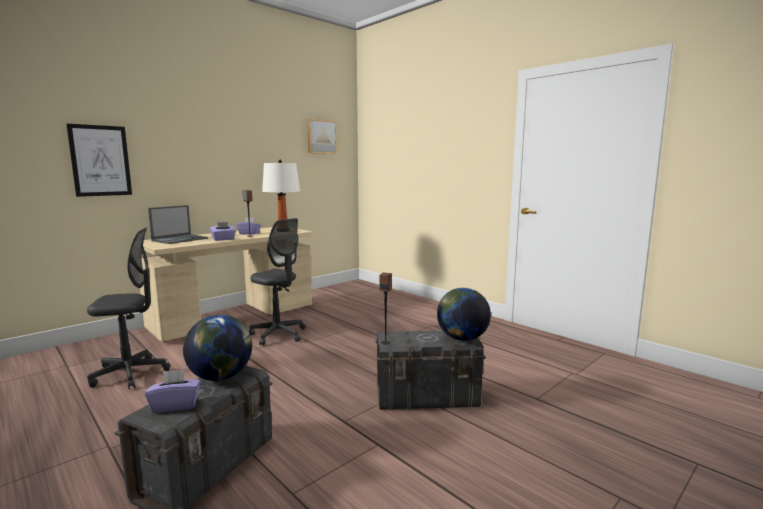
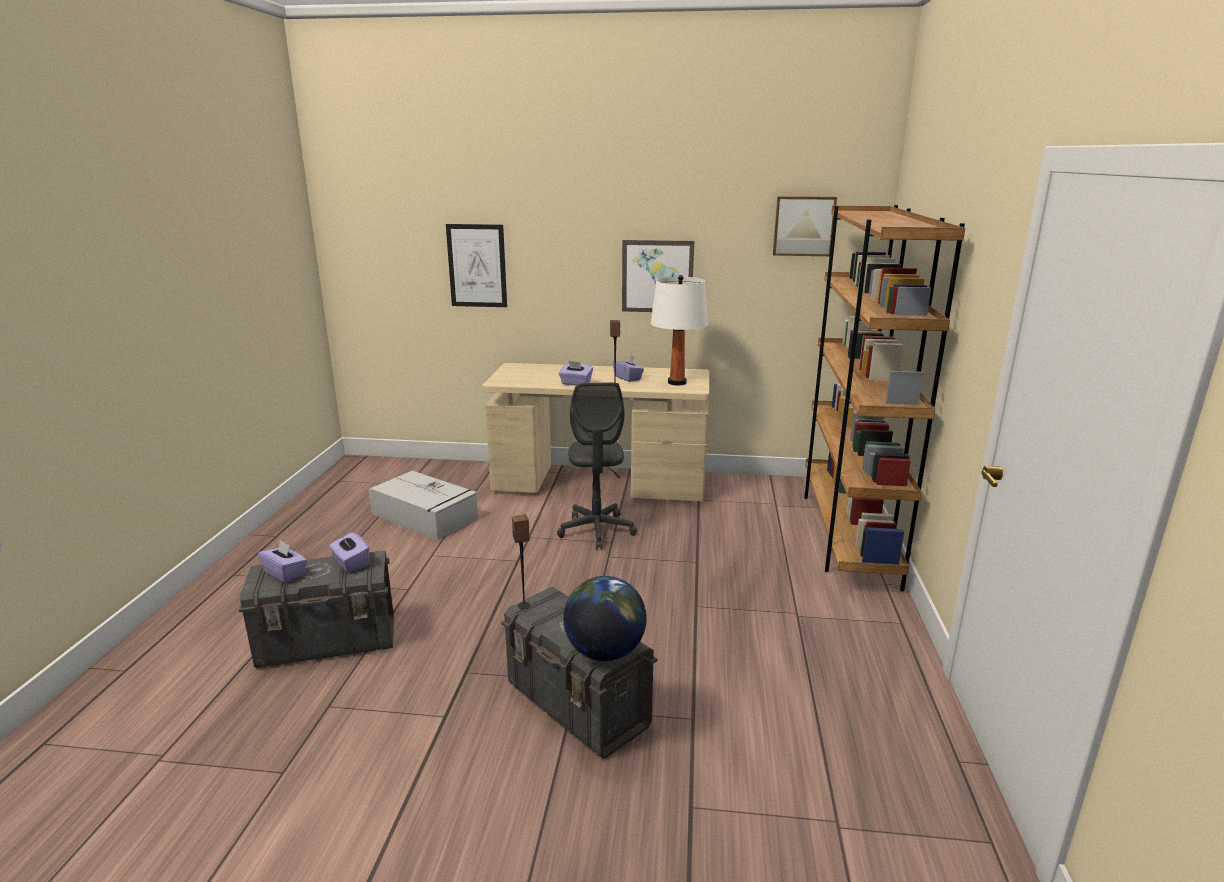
camera: 50 degrees right, 10 degrees up
grey office chair [87,227,171,389] -> grey storage box [368,471,478,540]
laptop [148,205,208,244] -> none
globe [183,315,252,381] -> purple tissue box [329,532,370,573]
none -> picture [622,240,694,312]
none -> brown bookcase [804,205,965,592]

